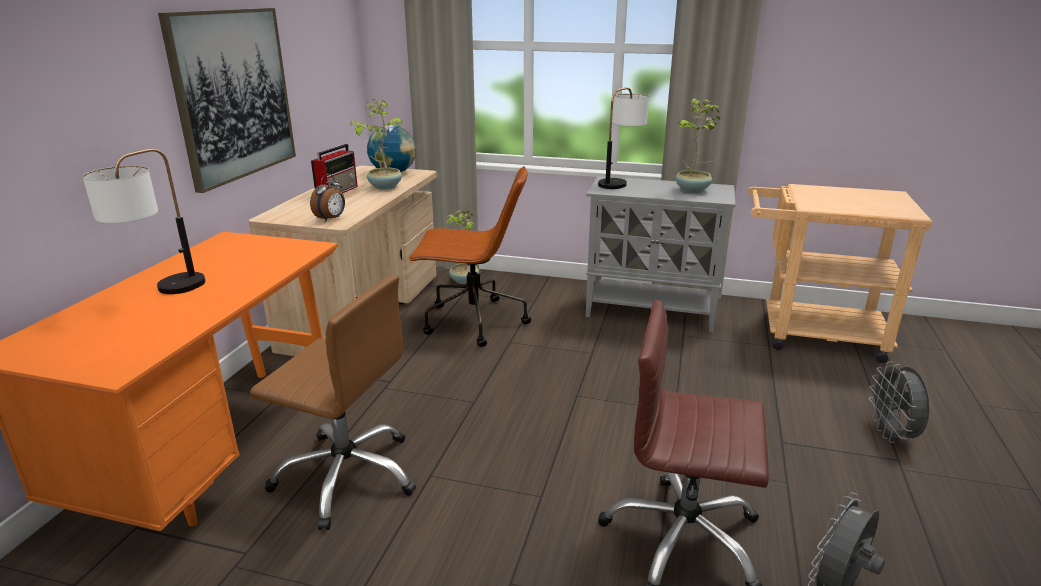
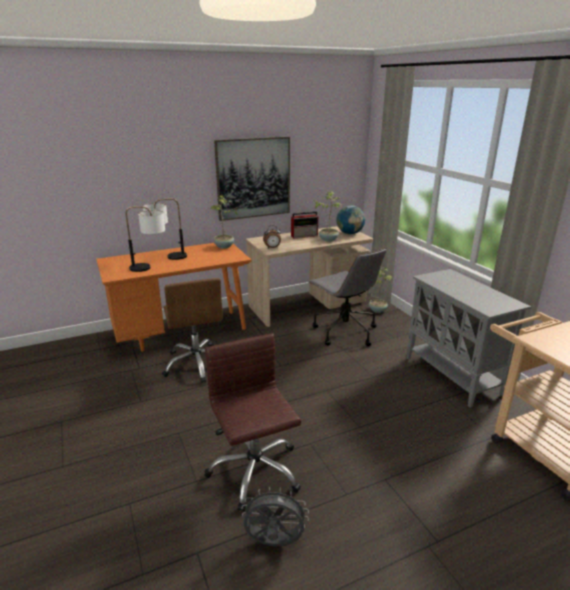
camera: 50 degrees right, 0 degrees up
brown office chair [408,166,531,347] -> grey office chair [308,248,386,346]
table lamp [598,87,649,189] -> table lamp moved to [126,206,165,272]
potted plant [675,99,720,193] -> potted plant moved to [211,195,240,248]
grey fan [869,362,930,443] -> none

